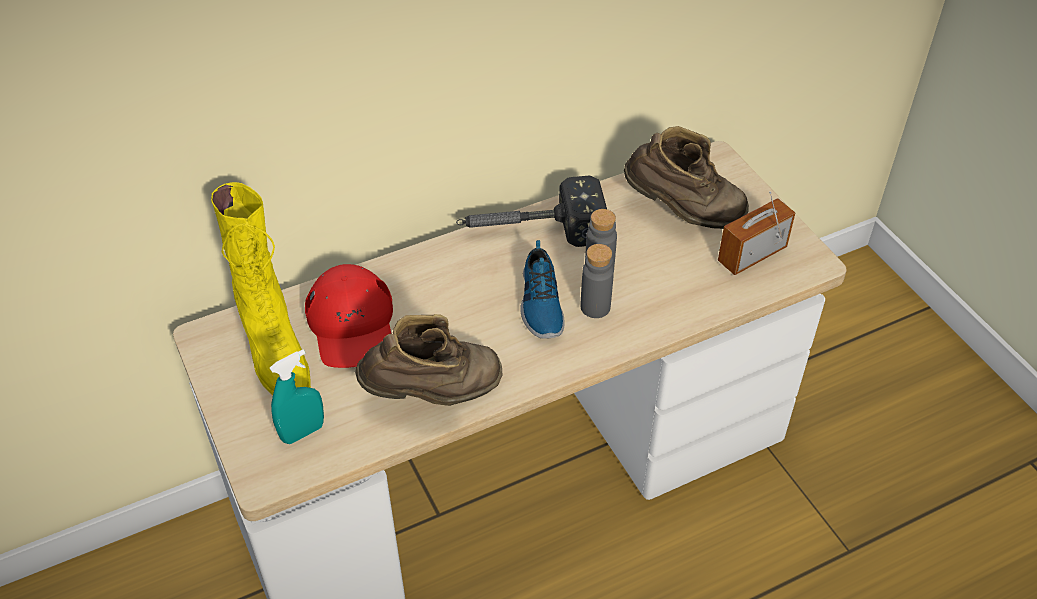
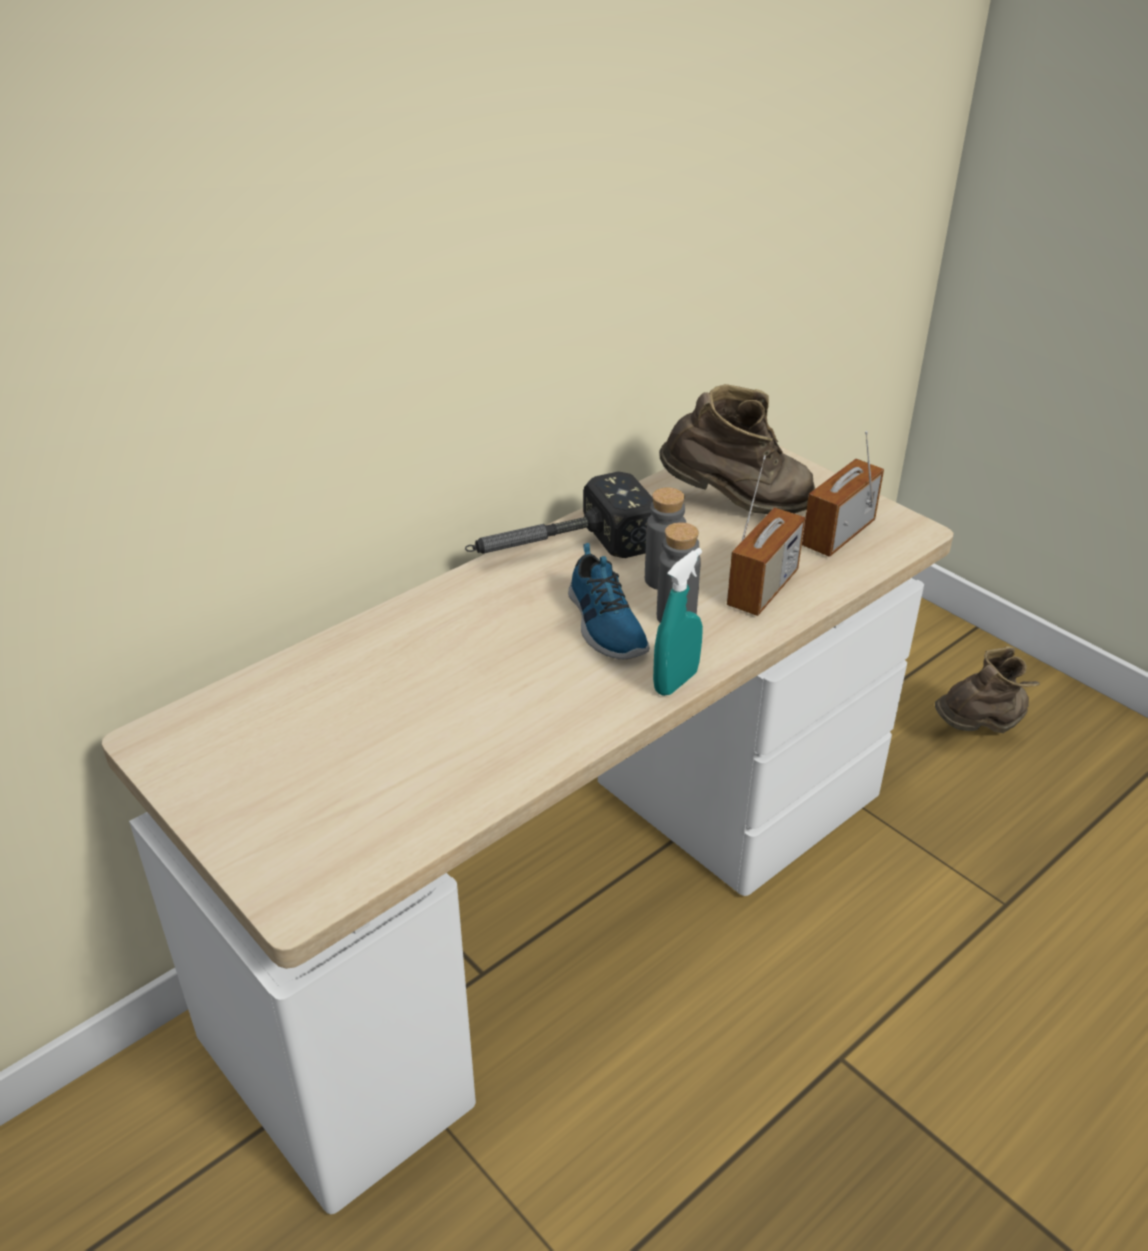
camera: 15 degrees left, 10 degrees down
yellow boot [211,182,311,395] -> none
turquoise spray bottle [270,349,324,444] -> turquoise spray bottle moved to [653,548,703,696]
red cap [305,264,393,368] -> none
brown boot [355,314,502,406] -> brown boot moved to [935,646,1040,733]
none -> radio [727,455,805,616]

